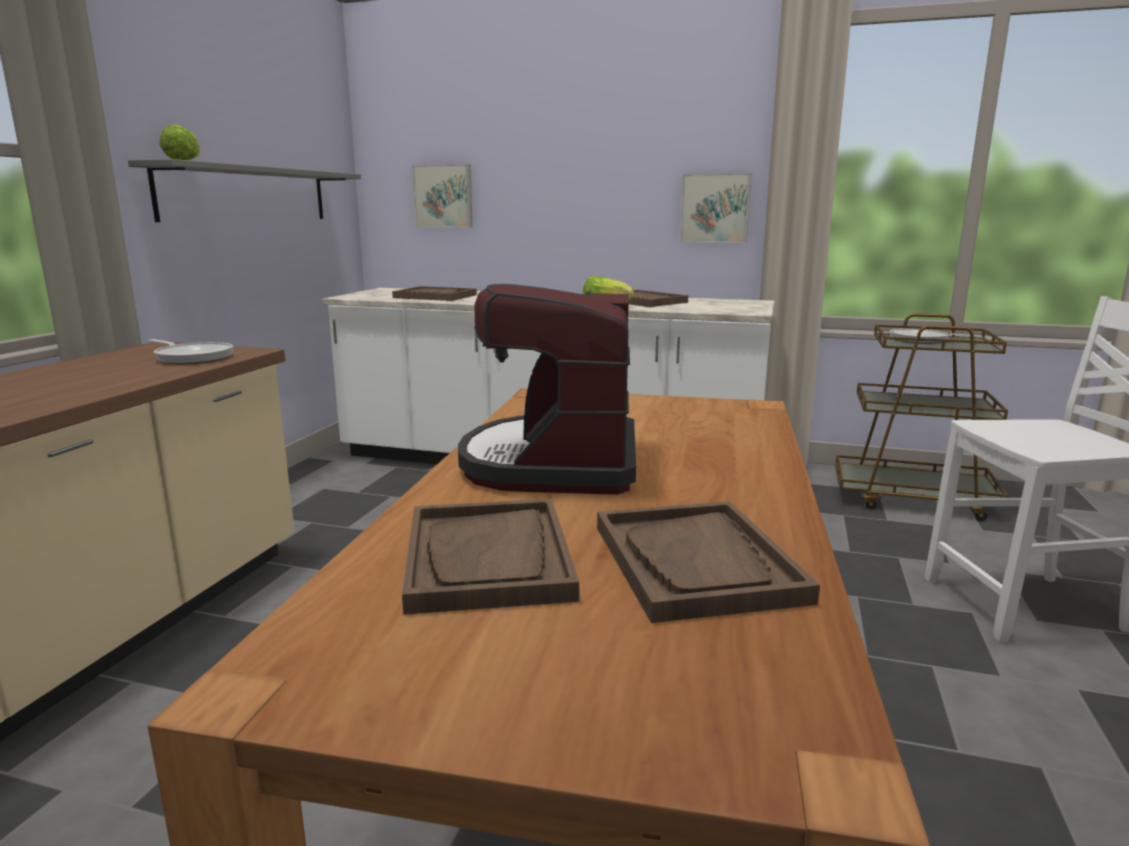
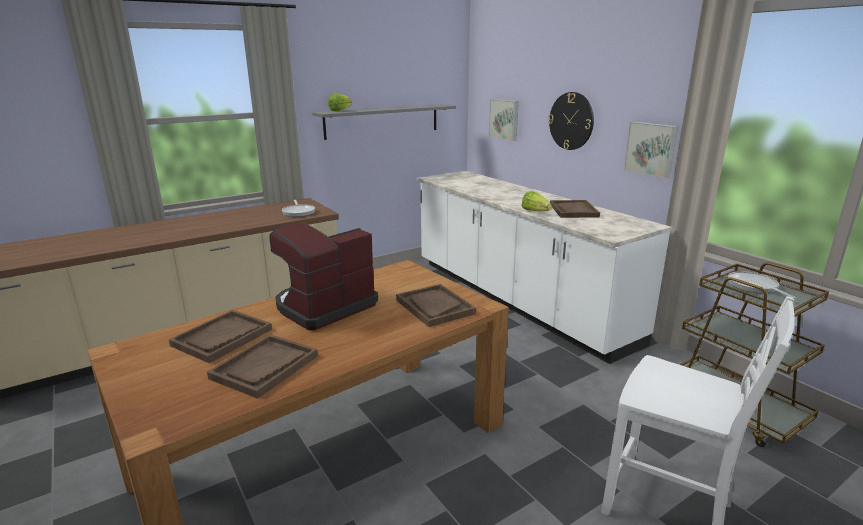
camera: 40 degrees right, 5 degrees up
brown tray [392,286,477,301] -> brown tray moved to [396,284,476,327]
none -> wall clock [548,92,594,150]

